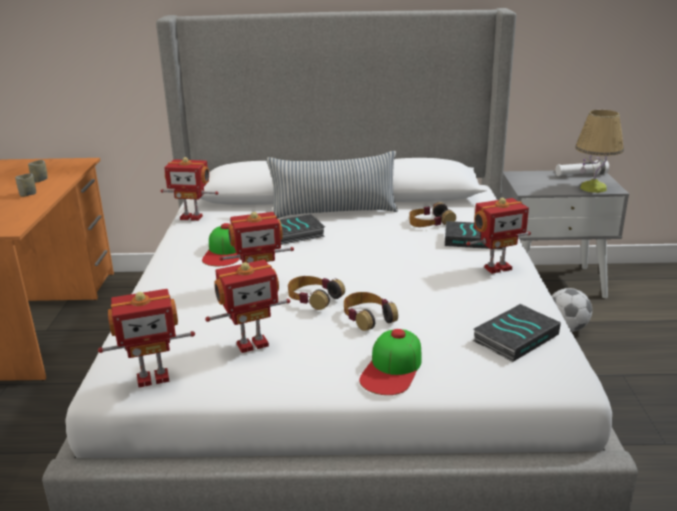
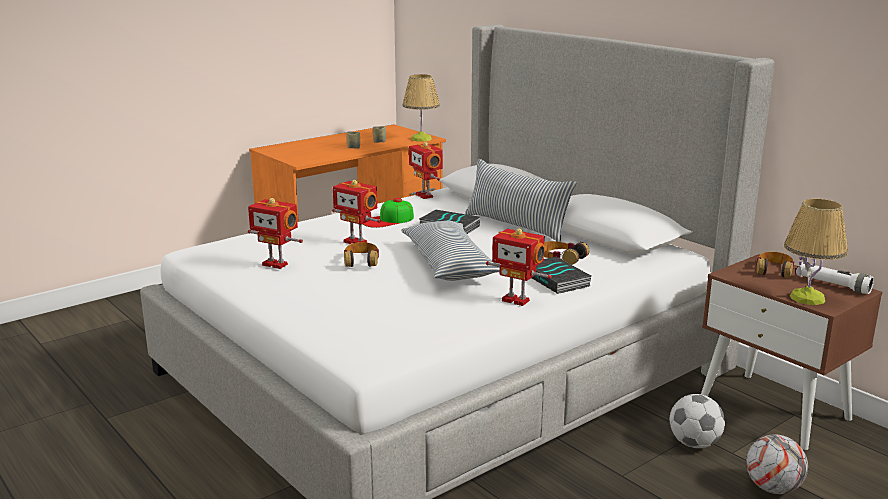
camera: 50 degrees right, 5 degrees down
toy robot [98,289,195,388] -> none
headphones [344,292,398,331] -> headphones moved to [756,252,794,278]
cap [359,329,422,395] -> none
book [473,304,561,362] -> none
grey nightstand [501,171,629,298] -> brown nightstand [701,254,882,450]
none -> pillow [401,221,500,281]
none -> table lamp [402,74,440,141]
none -> football [746,434,808,494]

